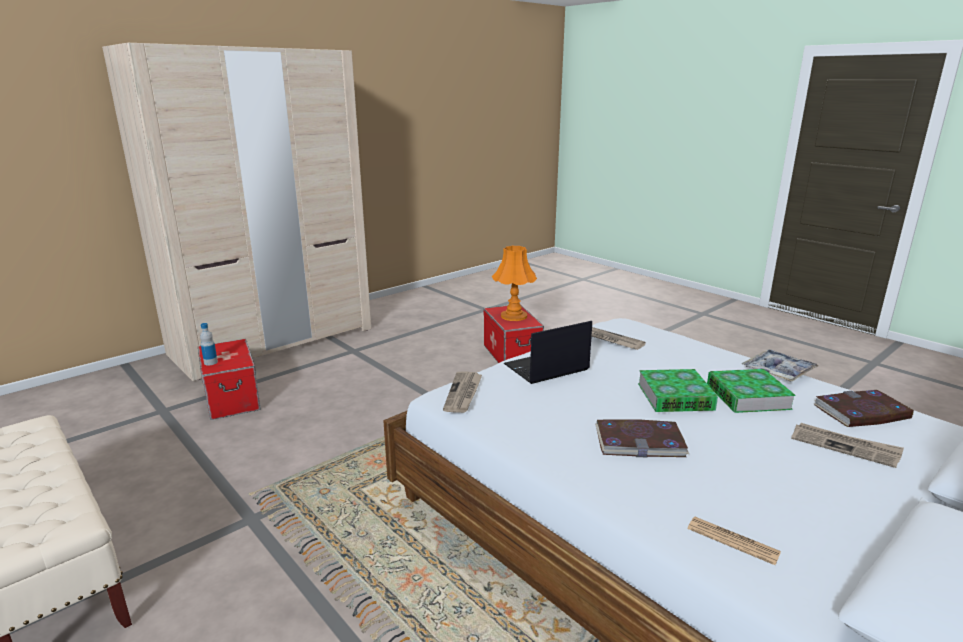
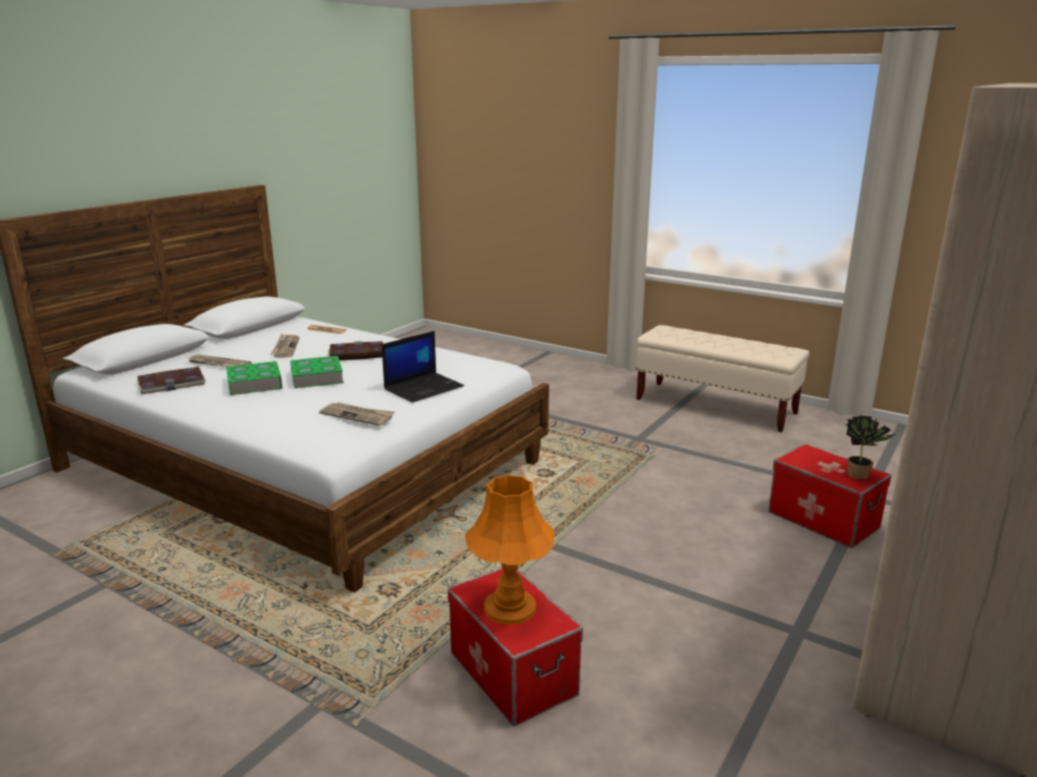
camera: 165 degrees right, 0 degrees up
bottle [200,323,218,366] -> none
newspaper [443,371,482,413] -> newspaper moved to [271,334,300,357]
tray [742,349,819,382] -> none
none -> potted plant [846,416,896,479]

